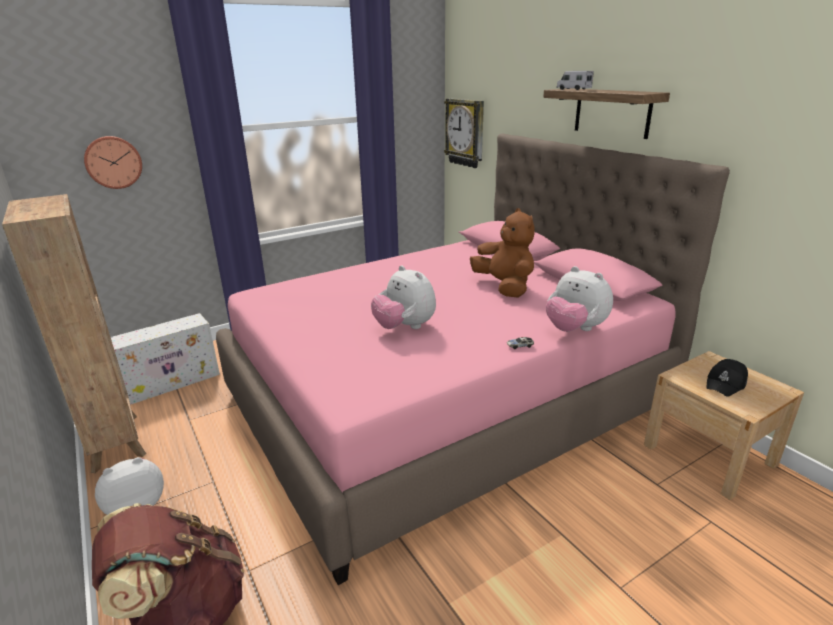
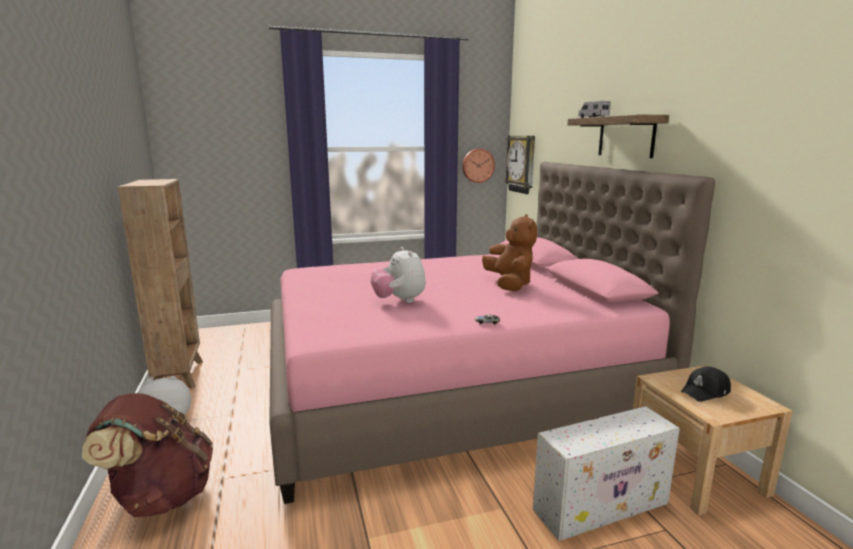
camera: 15 degrees right, 10 degrees down
wall clock [84,136,142,189] -> wall clock moved to [462,149,495,183]
white storage box [111,313,220,405] -> white storage box moved to [533,406,680,541]
plush toy [546,266,613,332] -> none

